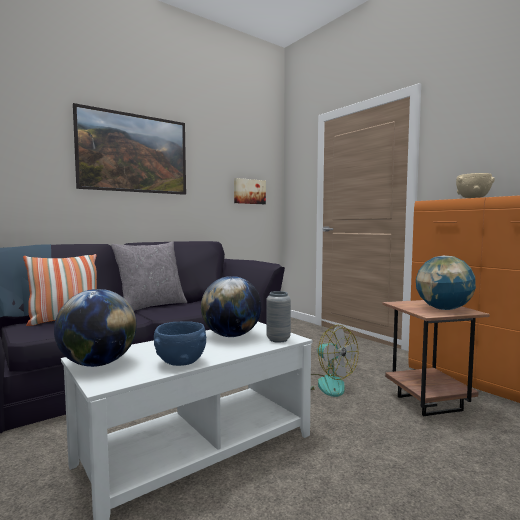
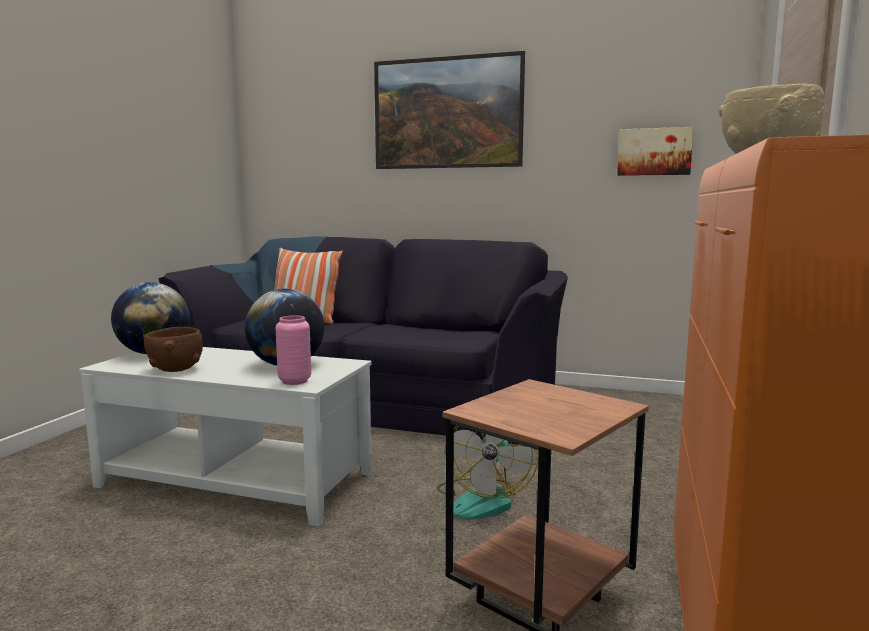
camera: 55 degrees right, 5 degrees up
grey pillow [111,242,187,311] -> none
blue bowl [154,321,206,366] -> brown bowl [144,327,203,372]
grey vase [266,291,291,343] -> pink vase [276,315,311,385]
globe [416,256,476,310] -> none

